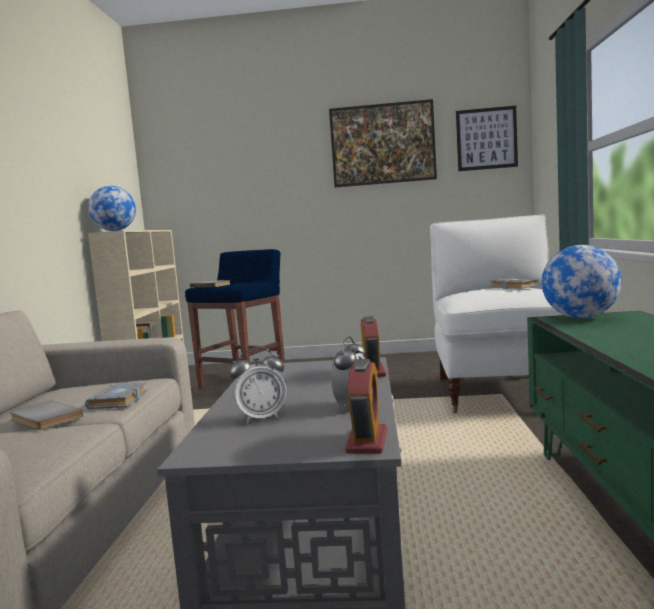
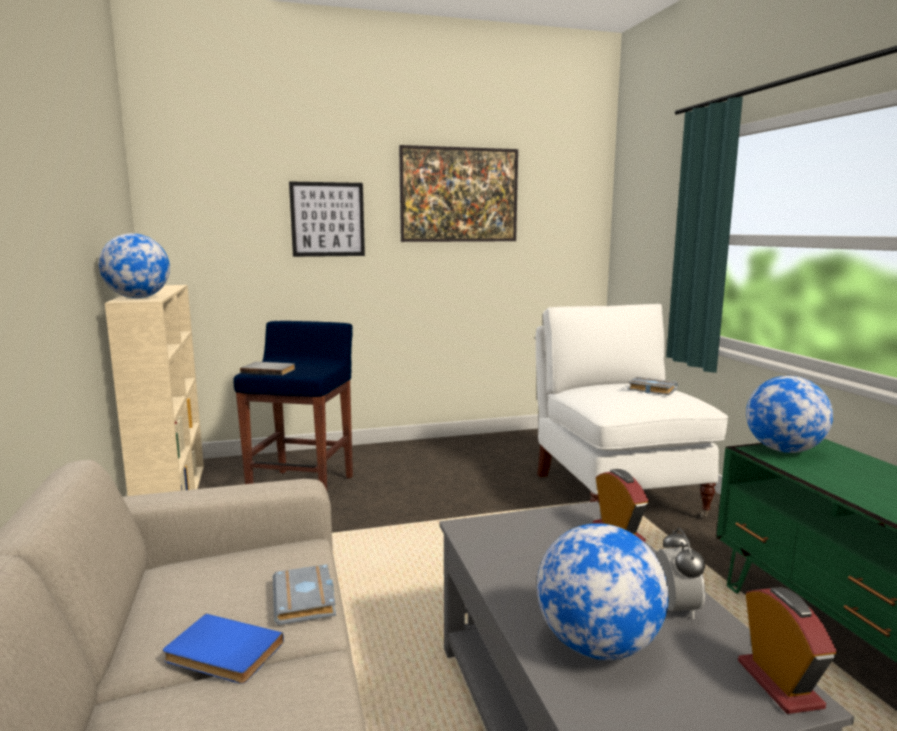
camera: 20 degrees left, 5 degrees up
grey book [10,401,83,430] -> blue book [163,614,284,684]
alarm clock [230,347,286,424] -> globe [537,523,669,660]
picture [456,106,518,171] -> picture moved to [289,181,365,257]

